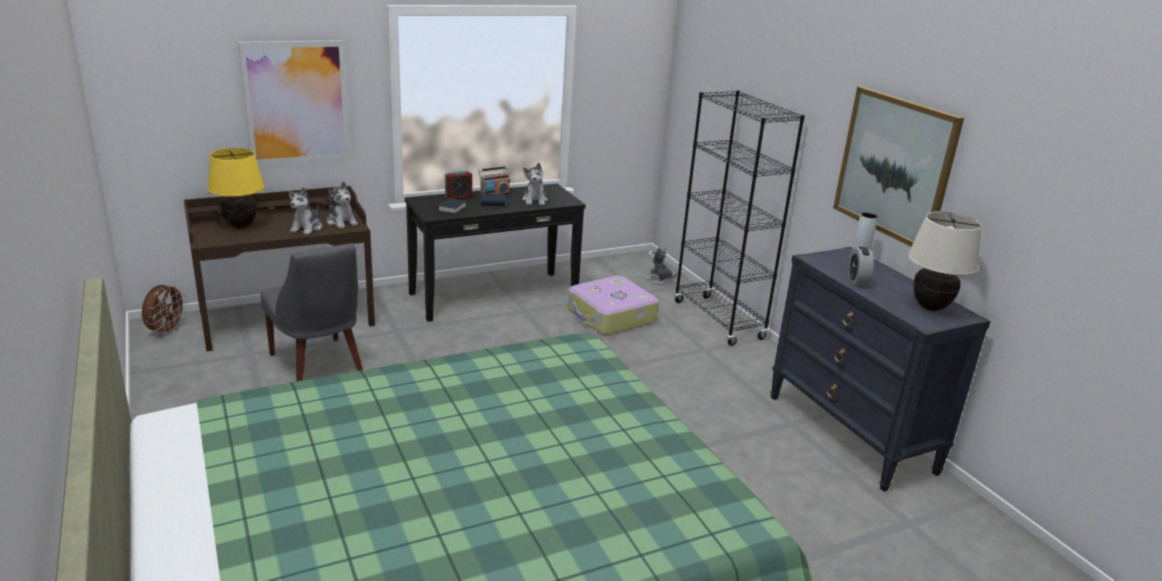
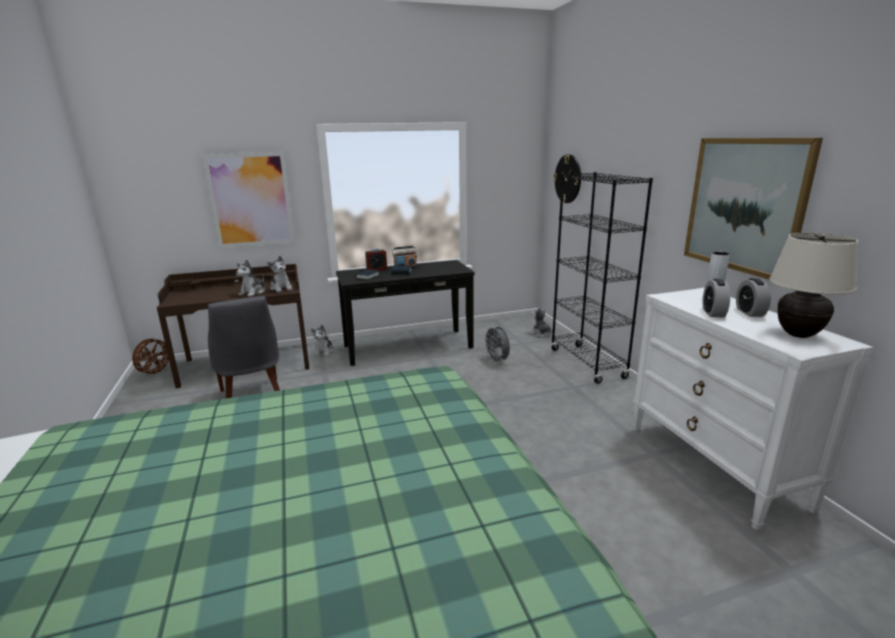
camera: 10 degrees right, 5 degrees down
yellow table lamp [208,148,265,228] -> none
plush toy [522,163,548,205] -> plush toy moved to [311,325,334,356]
suitcase [567,276,659,335] -> grey fan [483,326,510,364]
black dresser [770,247,991,492] -> white dresser [632,288,874,530]
none -> wall clock [553,154,581,203]
none -> alarm clock [736,278,771,317]

